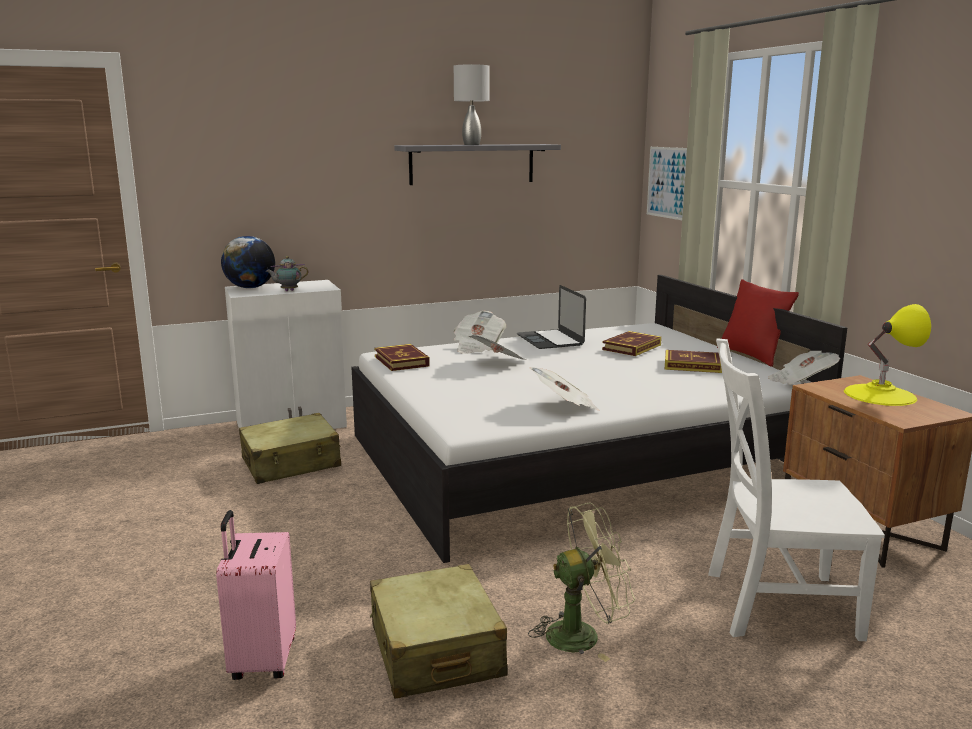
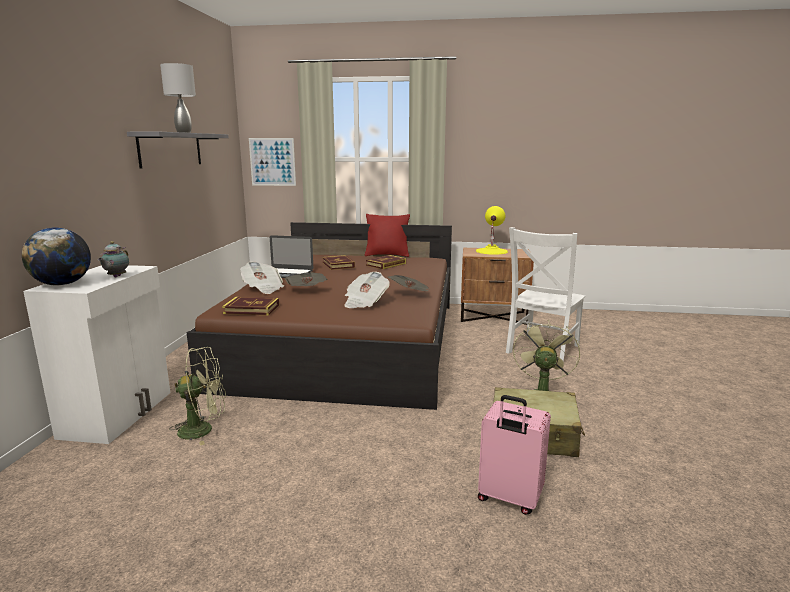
camera: 60 degrees left, 0 degrees up
beige suitcase [239,413,341,484] -> green fan [169,347,226,446]
white bed [351,275,847,563] -> brown bed [187,222,452,410]
newspaper [768,351,840,385] -> newspaper moved to [344,272,390,308]

